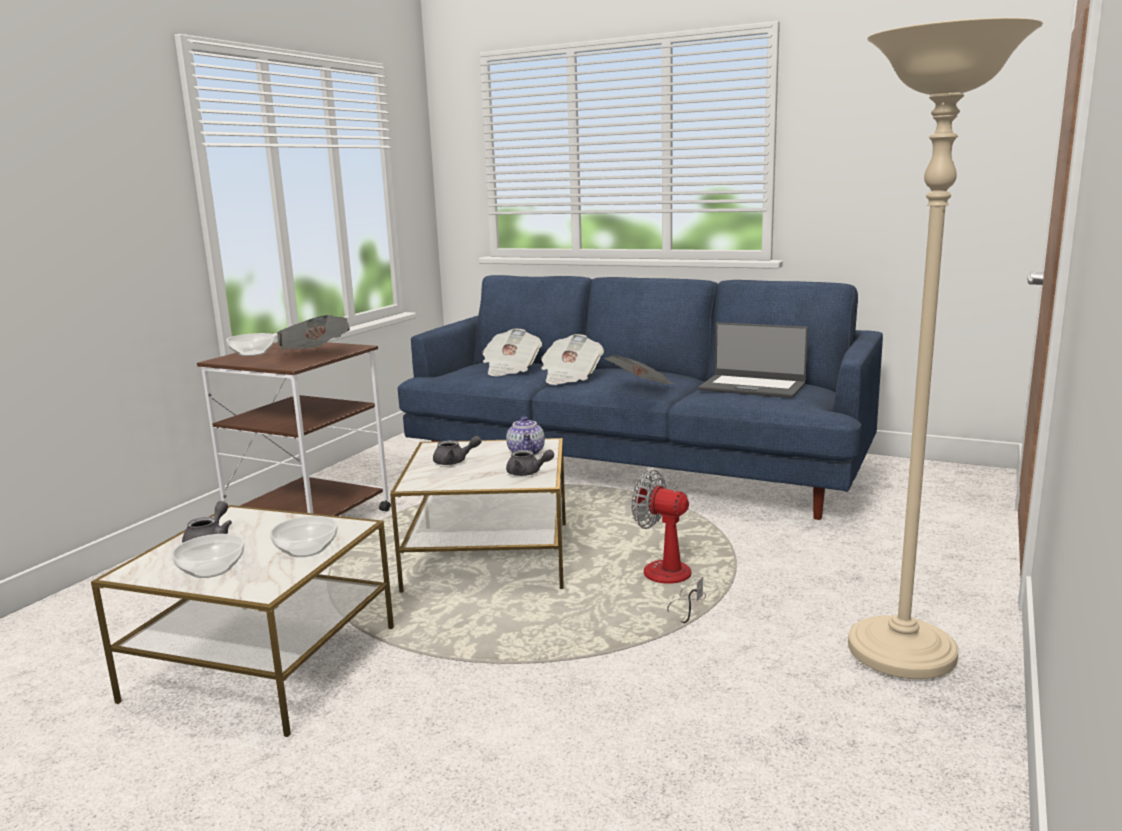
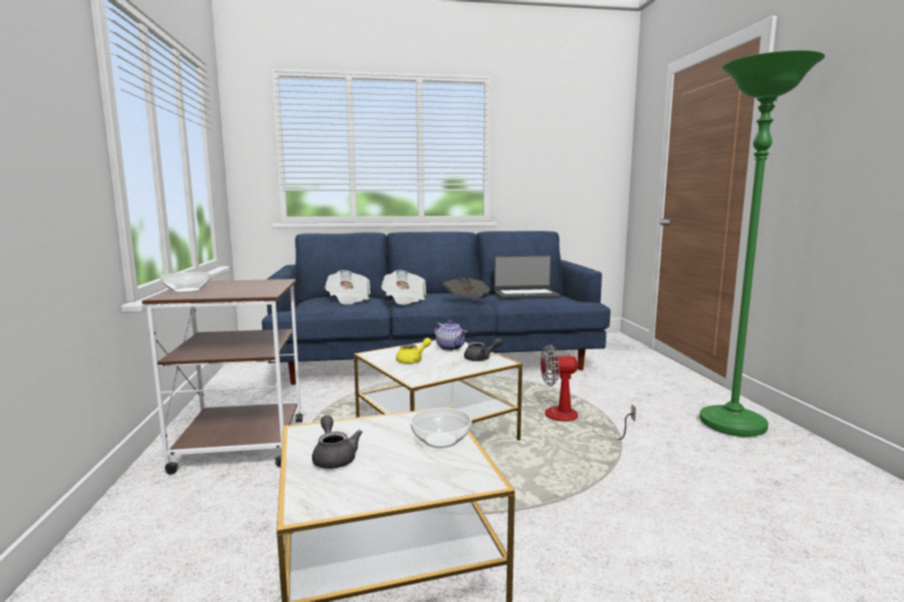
camera: 35 degrees left, 5 degrees down
bowl [171,534,245,578] -> none
newspaper [277,315,350,349] -> none
grey teapot [433,436,482,465] -> yellow teapot [396,338,432,364]
beige floor lamp [848,18,1043,679] -> green floor lamp [700,50,825,437]

